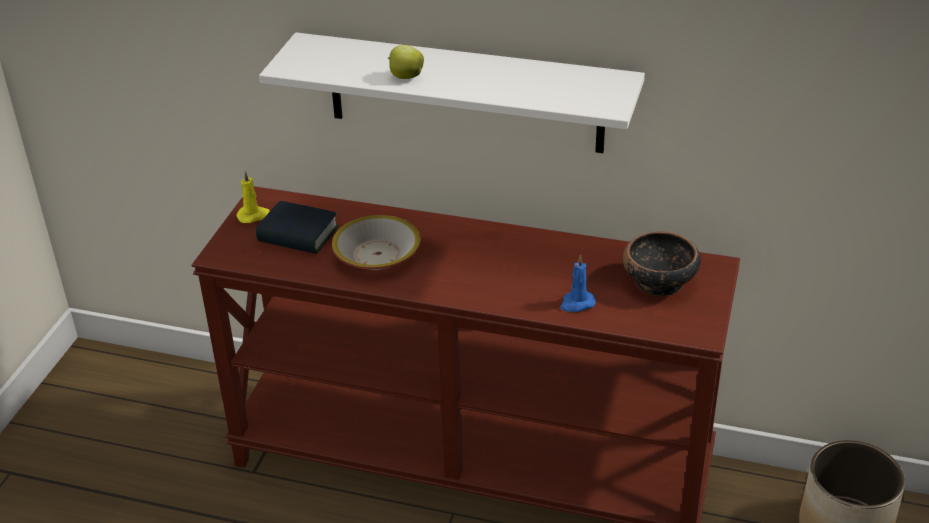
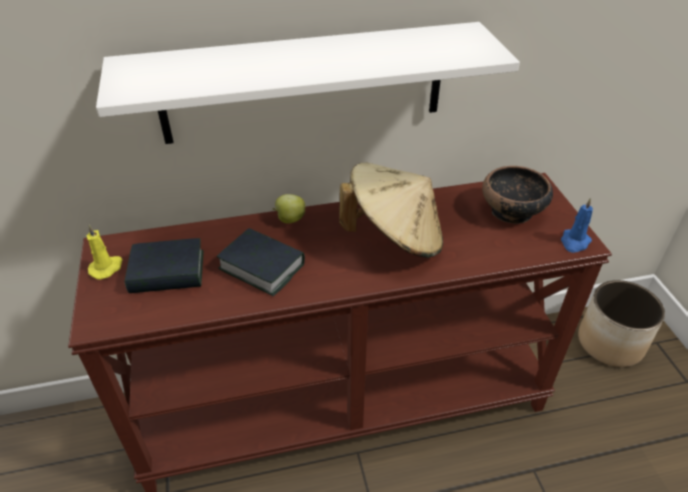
camera: 30 degrees left, 5 degrees up
bowl [332,215,421,270] -> book [217,228,305,296]
apple [388,45,424,79] -> apple moved to [272,194,305,223]
blue candle [560,255,596,312] -> blue candle moved to [561,198,593,253]
none -> beige hat [339,163,443,258]

